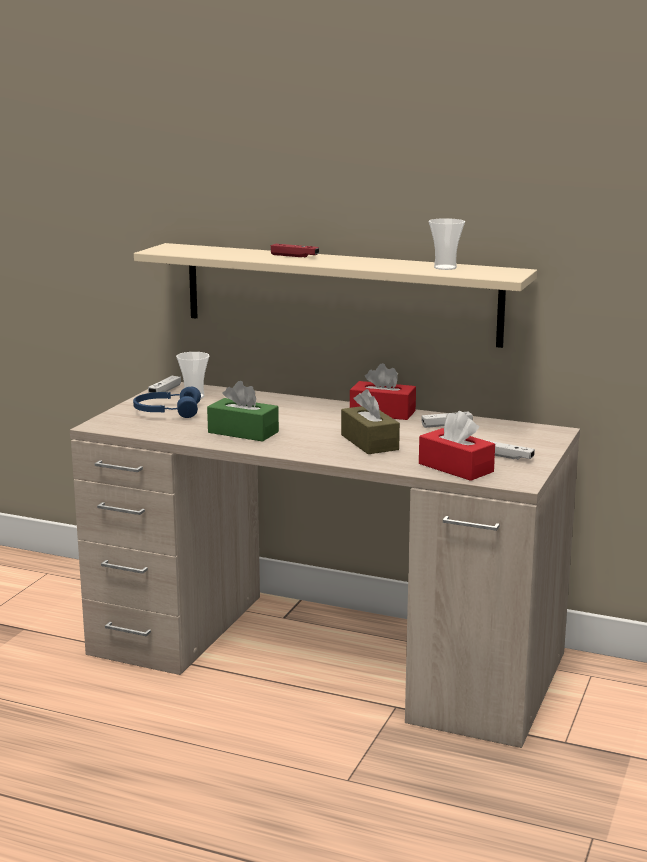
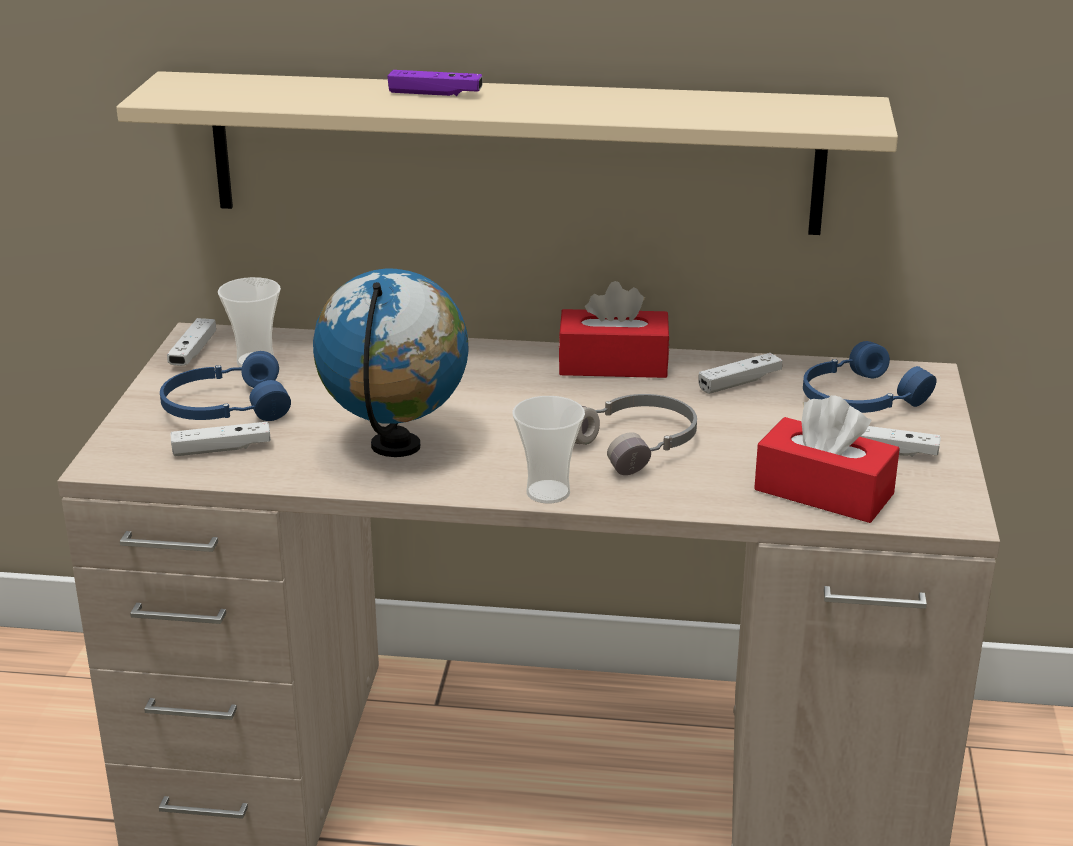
camera: 15 degrees left, 10 degrees up
green tissue box [207,381,279,442] -> globe [313,269,469,457]
red game controller [271,244,319,258] -> purple game controller [387,70,483,96]
brown tissue box [341,389,400,454] -> grey headphones [575,394,697,475]
cup [429,218,465,270] -> cup moved to [512,396,585,504]
none -> white game controller [170,422,271,456]
none -> blue headphones [803,341,937,413]

